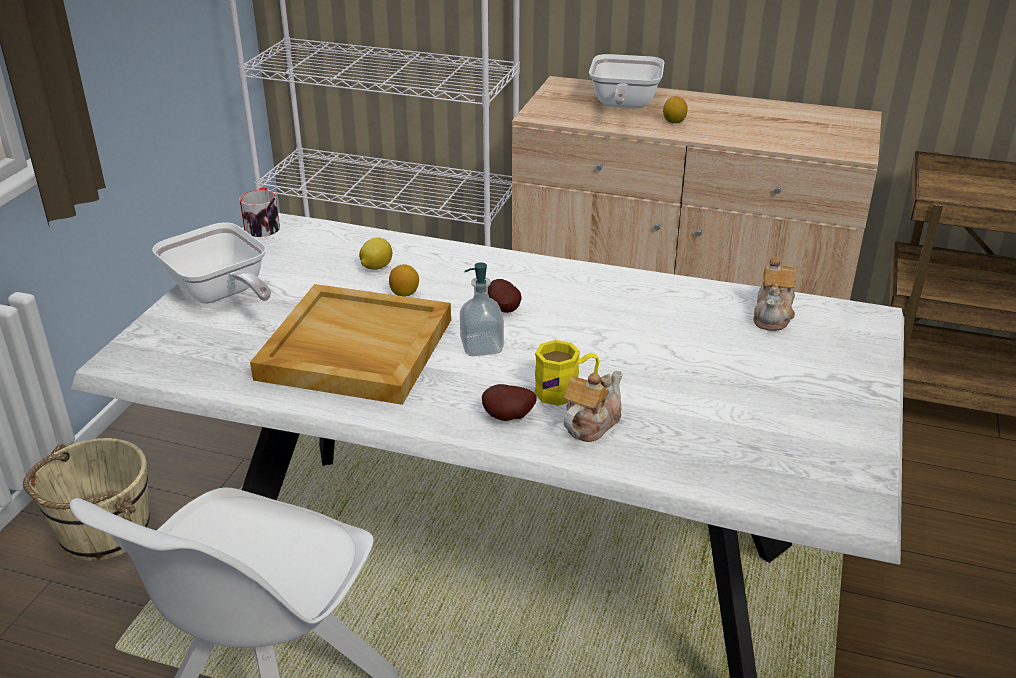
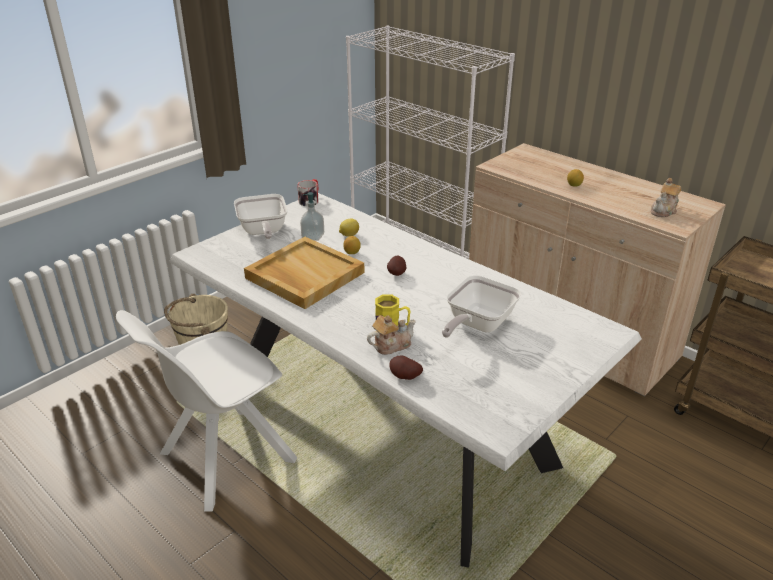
camera: 25 degrees right, 0 degrees up
soap dispenser [460,262,504,356] -> soap dispenser moved to [300,192,324,241]
potato [482,384,537,421] -> potato moved to [389,355,423,380]
frying pan [589,54,665,109] -> frying pan moved to [442,275,521,338]
teapot [753,256,797,331] -> teapot moved to [651,178,681,217]

